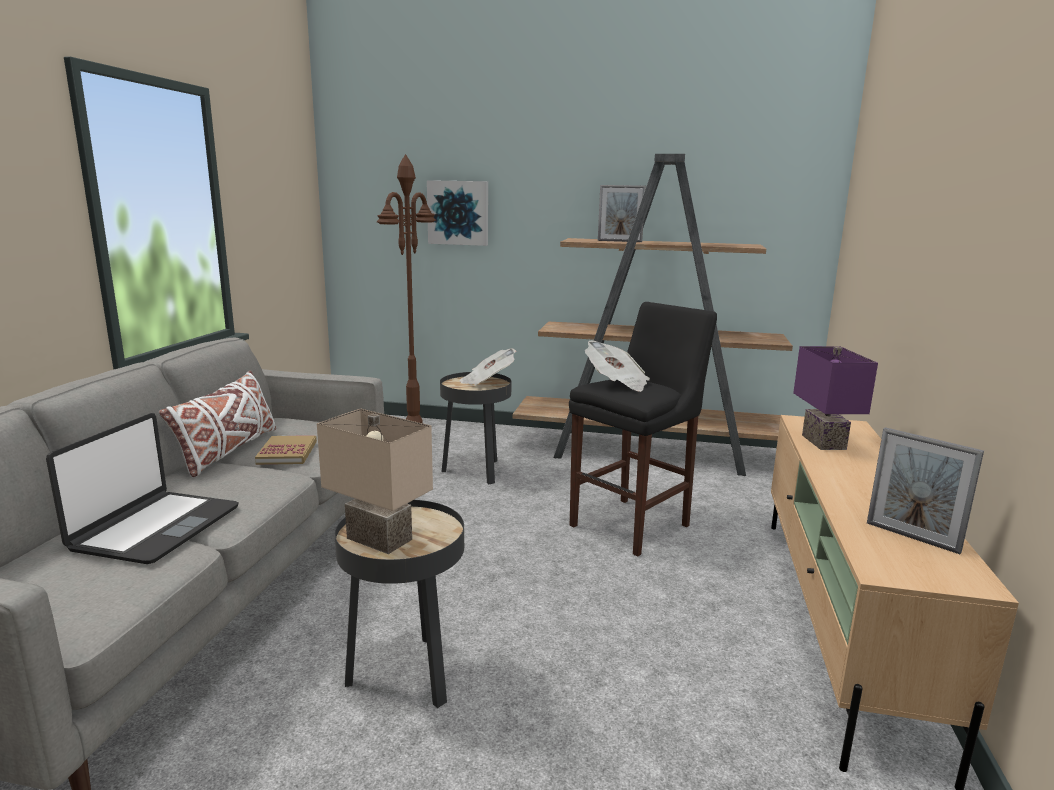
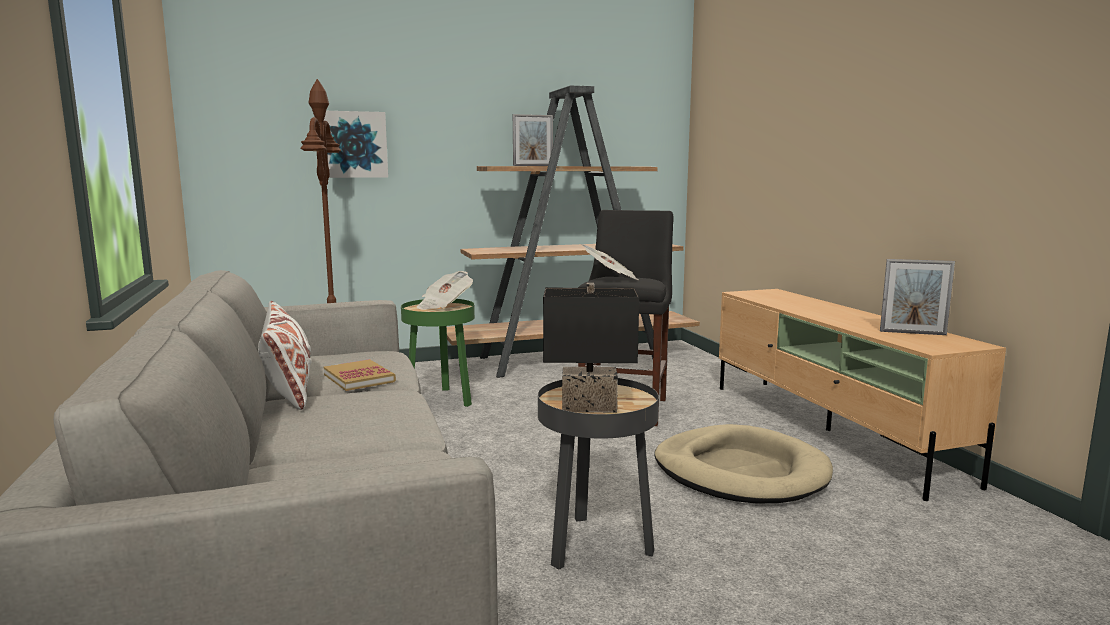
camera: 30 degrees left, 5 degrees down
laptop [46,413,239,564] -> none
beige table lamp [317,408,433,554] -> black table lamp [543,283,639,413]
black side table [440,372,511,484] -> green side table [401,299,475,407]
purple table lamp [793,346,878,450] -> none
none -> beige dog bed [655,424,833,503]

